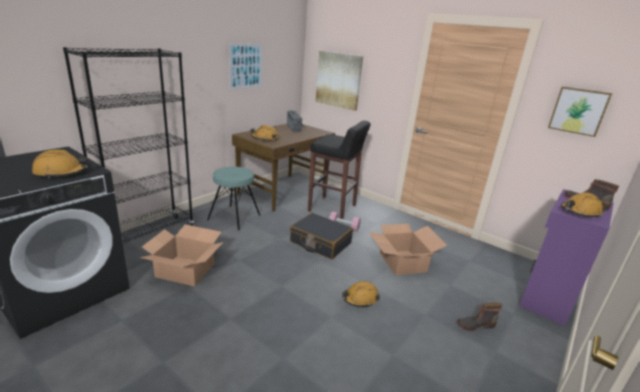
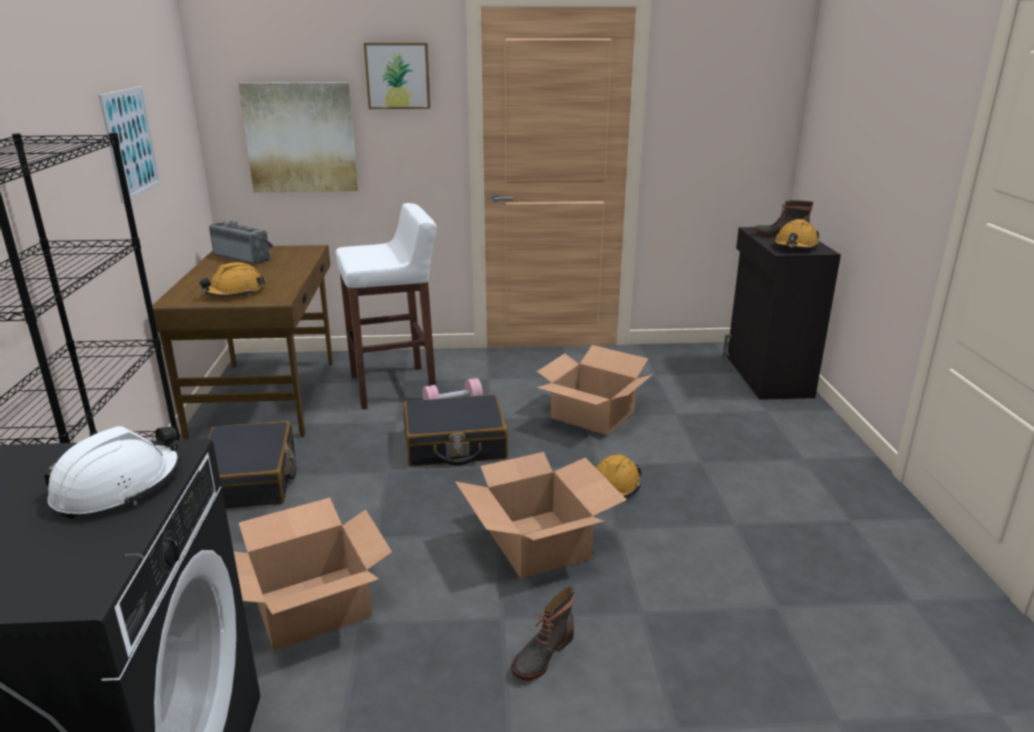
camera: 40 degrees left, 0 degrees up
orange hard hat [32,150,88,178] -> white hard hat [44,426,181,519]
turquoise stool [207,167,260,230] -> black suitcase [208,421,297,509]
black stool [308,120,371,219] -> white stool [336,203,437,409]
boot [458,303,502,331] -> boot moved to [511,587,574,681]
purple cabinet [519,189,614,326] -> black cabinet [723,227,841,400]
picture [548,86,612,137] -> picture moved to [364,43,430,109]
none -> cardboard box [455,452,627,579]

